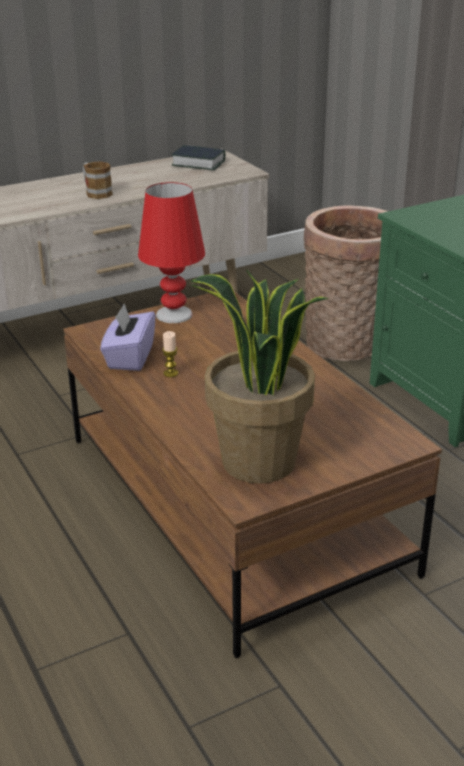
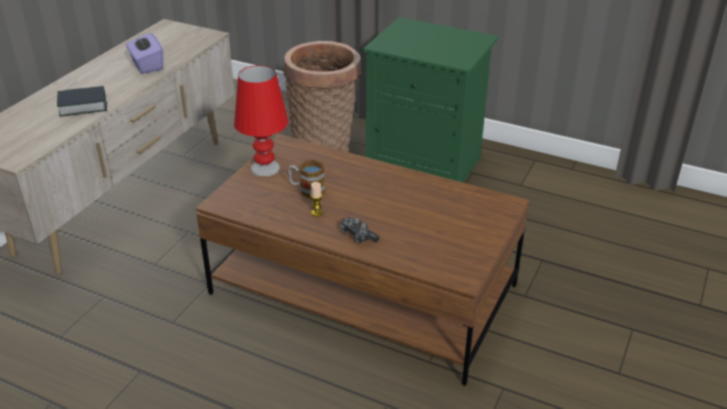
camera: 35 degrees left, 5 degrees up
mug [83,161,113,199] -> mug moved to [288,160,325,198]
purple tissue box [100,304,156,371] -> purple tissue box moved to [126,32,164,74]
book [171,145,225,170] -> book moved to [57,86,107,116]
potted plant [190,269,329,484] -> none
none -> game controller [340,217,380,244]

